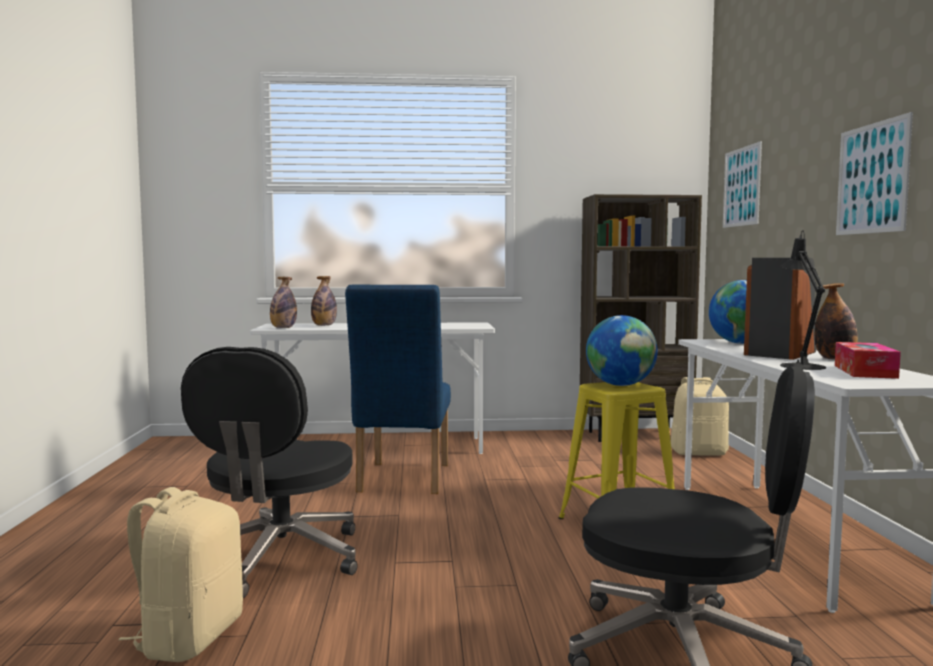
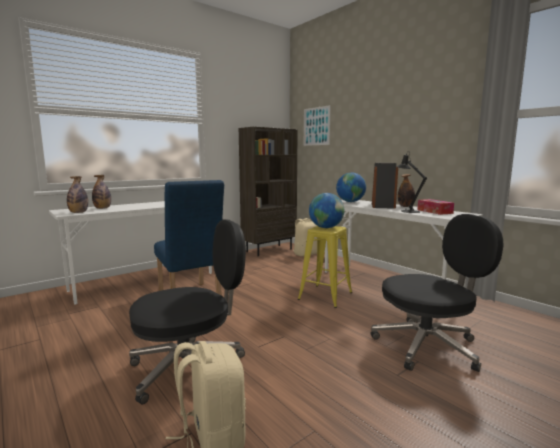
camera: 35 degrees left, 5 degrees up
black office chair [181,347,358,598] -> black office chair turned 90 degrees counterclockwise [129,220,246,405]
picture [836,112,913,235] -> none

